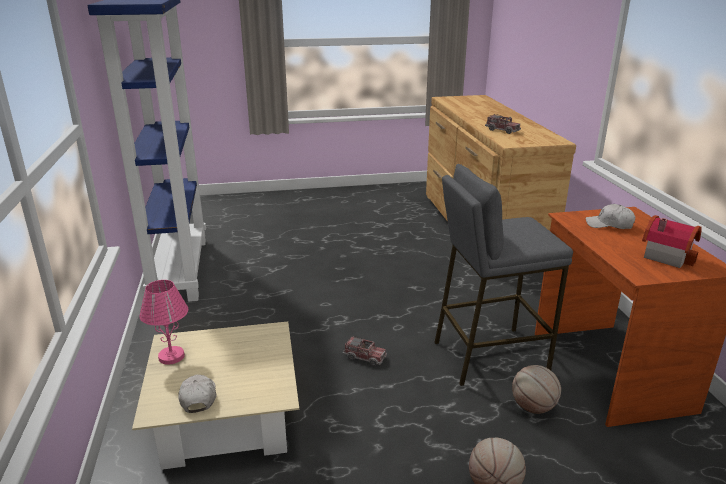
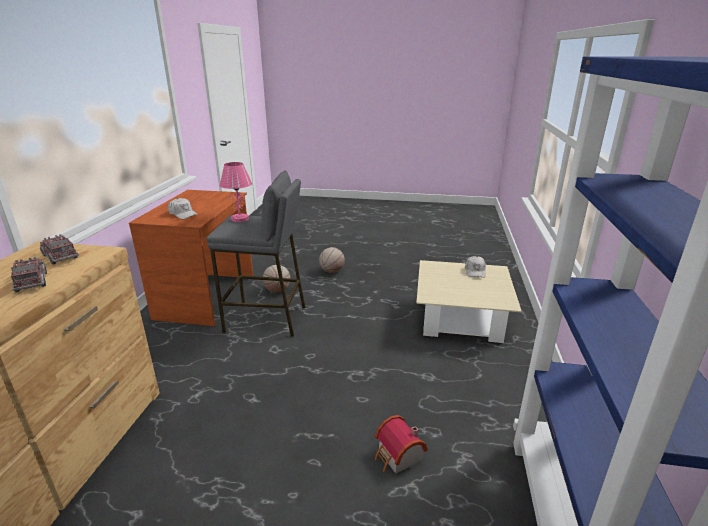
camera: 160 degrees left, 0 degrees up
pink table lamp [139,280,188,365] -> pink table lamp moved to [220,162,252,222]
toy truck [343,336,387,366] -> toy truck moved to [40,234,79,264]
toy house [642,215,702,268] -> toy house moved to [375,415,428,474]

